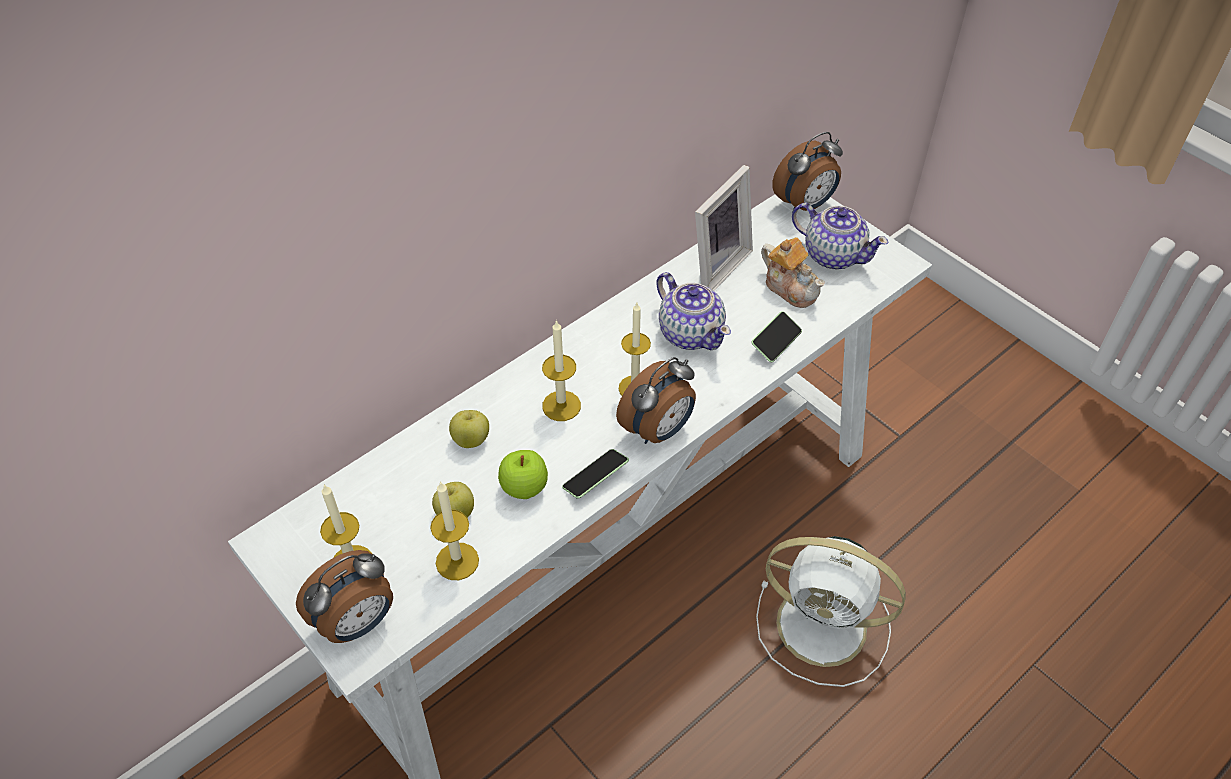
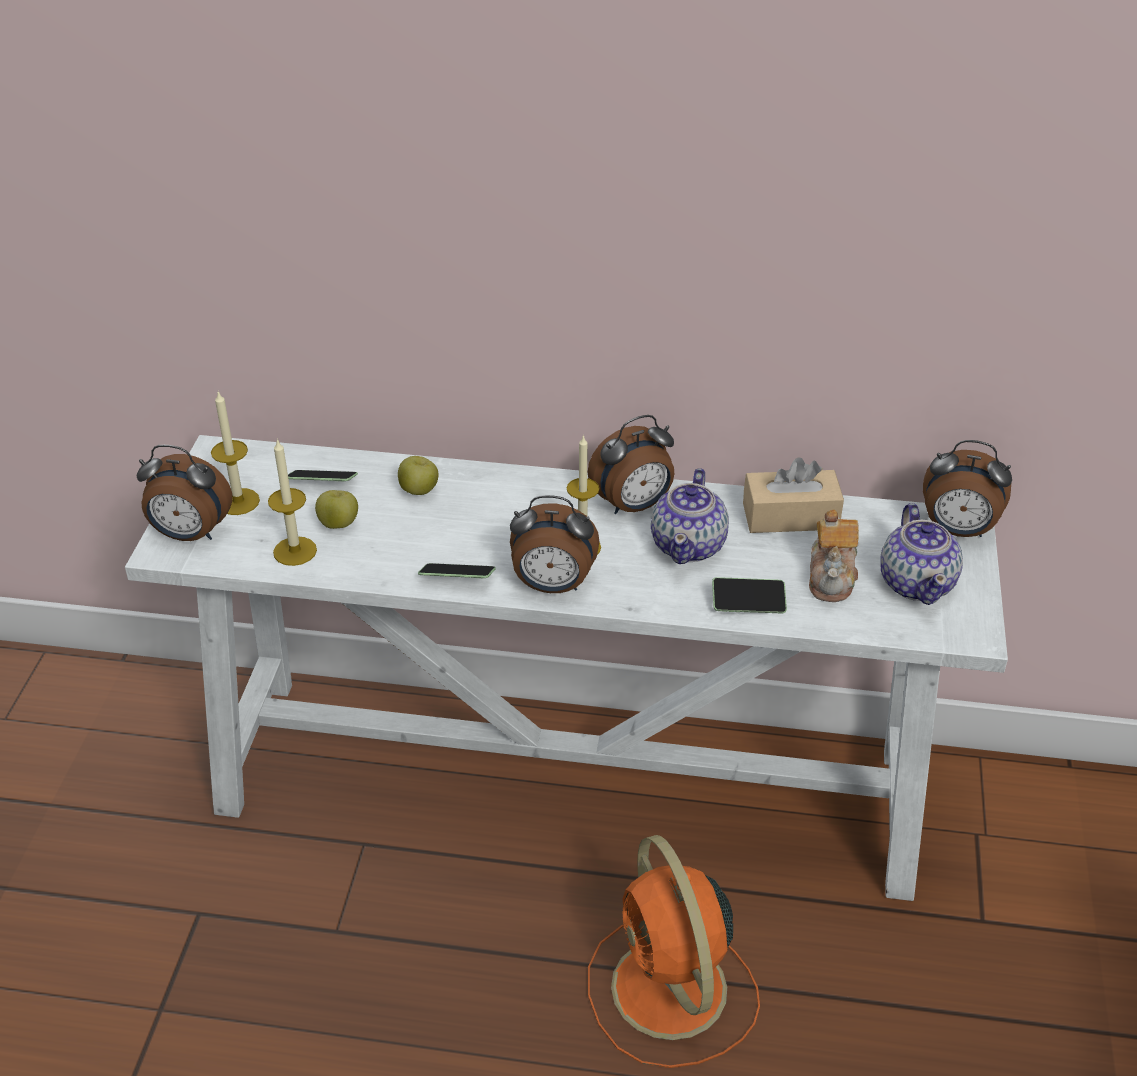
camera: 50 degrees right, 10 degrees down
apple [498,450,548,499] -> none
candle [542,320,581,421] -> none
picture frame [695,165,753,291] -> beige tissue box [743,457,844,533]
white fan [756,536,906,687] -> orange fan [588,835,760,1068]
none -> phone [288,470,358,481]
none -> alarm clock [588,415,674,514]

